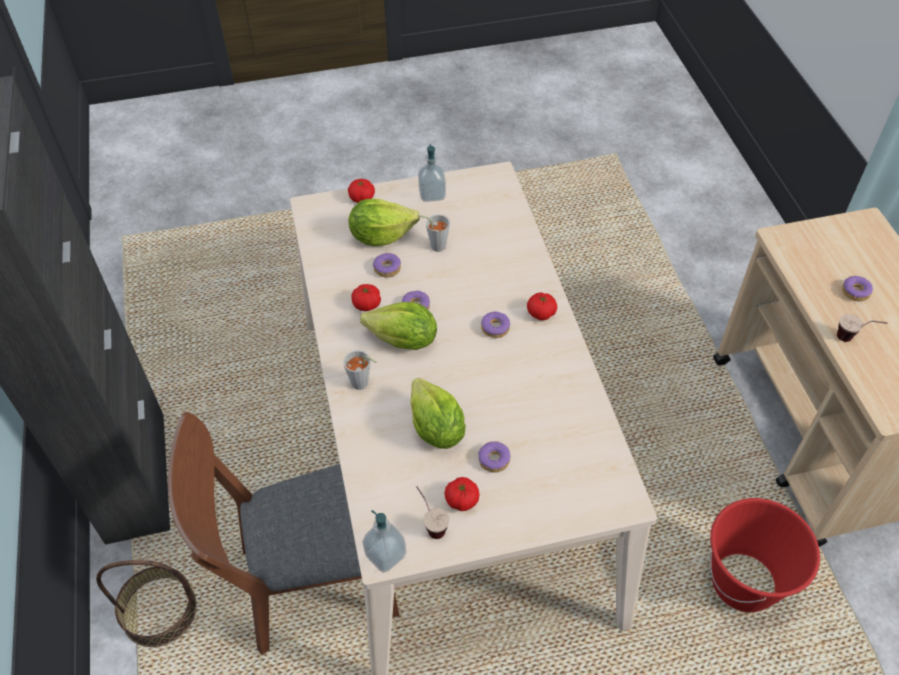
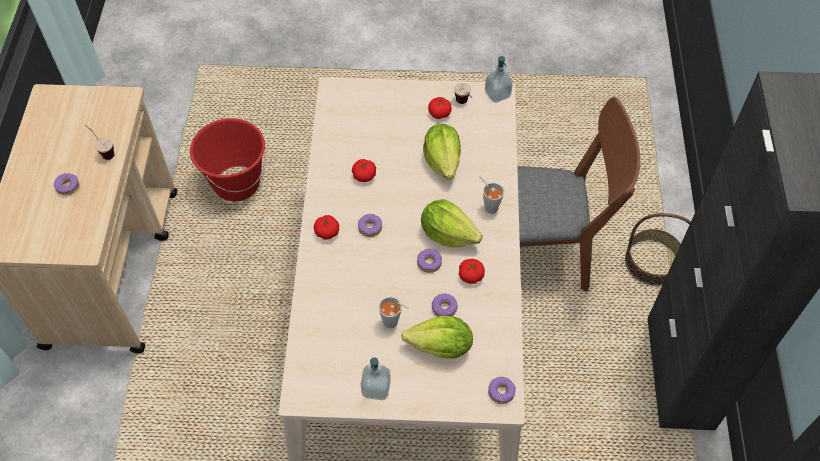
camera: 165 degrees left, 5 degrees up
tomato [348,179,375,203] -> tomato moved to [352,159,376,182]
donut [479,441,511,473] -> donut moved to [488,377,516,404]

